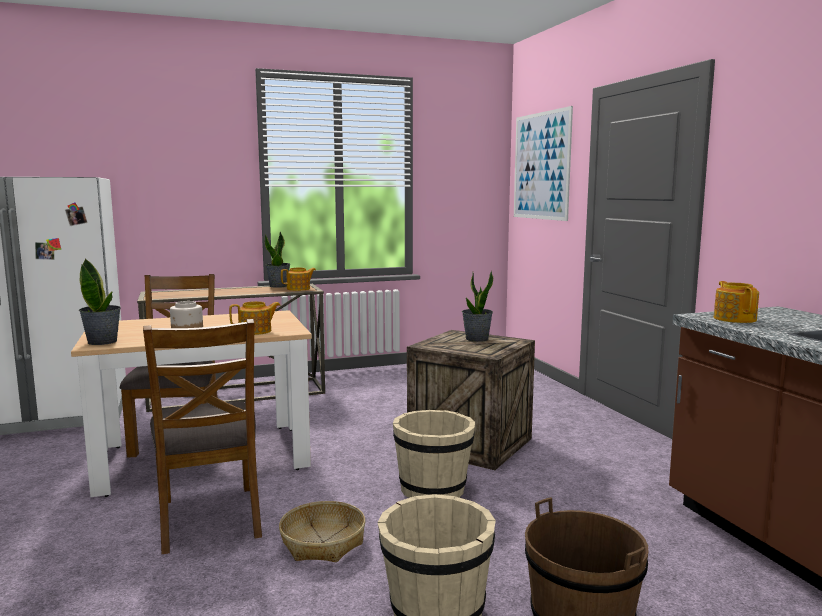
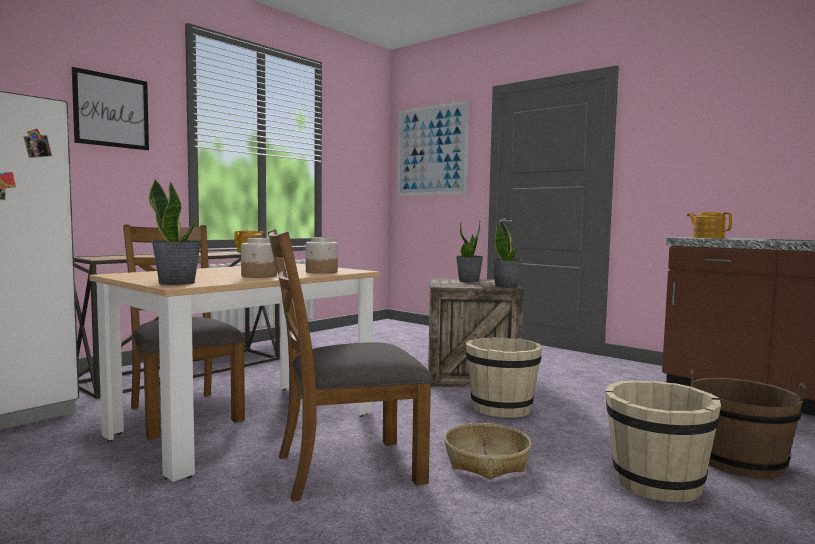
camera: 30 degrees left, 5 degrees down
brown chair [143,319,262,554] -> brown chair turned 120 degrees clockwise [268,229,433,502]
teapot [229,301,281,335] -> jar [306,237,338,274]
potted plant [265,231,290,288] -> potted plant moved to [492,220,522,288]
none -> picture [72,67,149,150]

